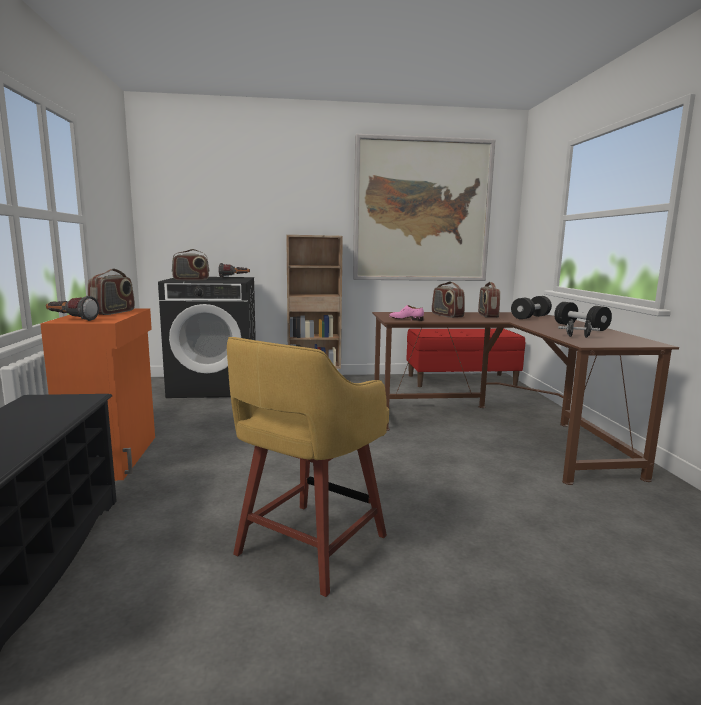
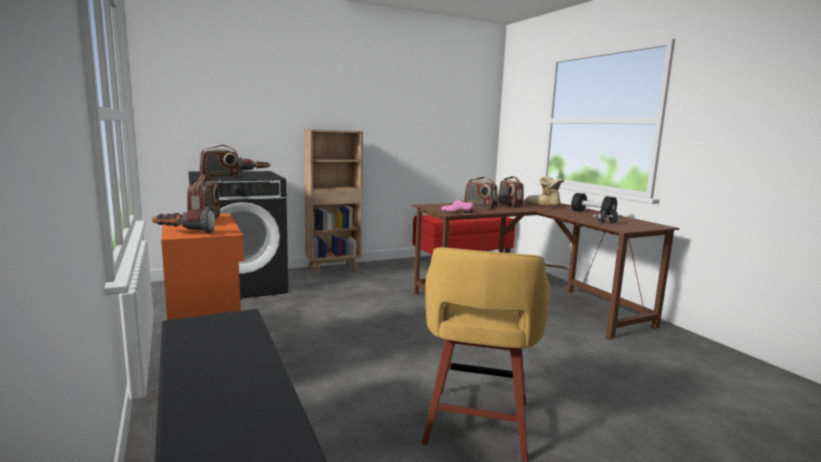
camera: 20 degrees left, 0 degrees up
picture [353,134,496,281] -> none
black dumbbell [511,296,552,319] -> boot [525,176,564,205]

